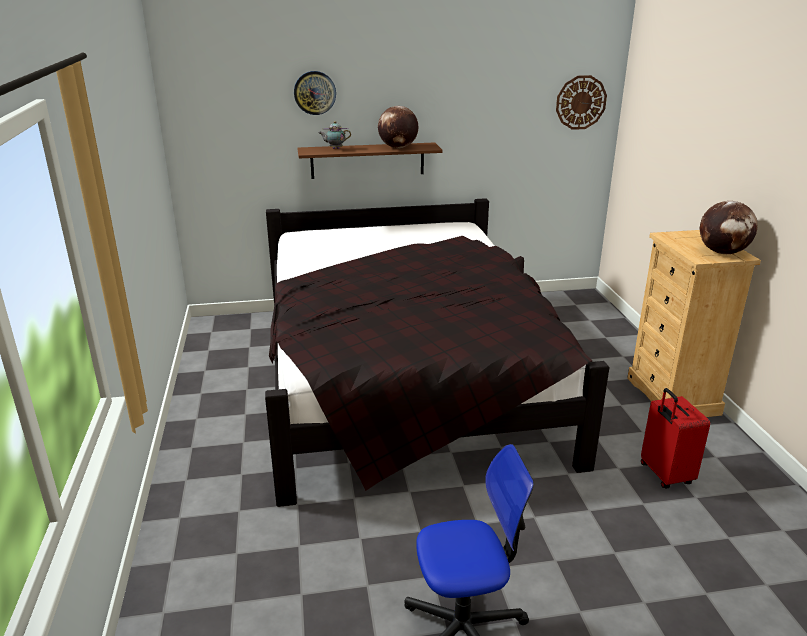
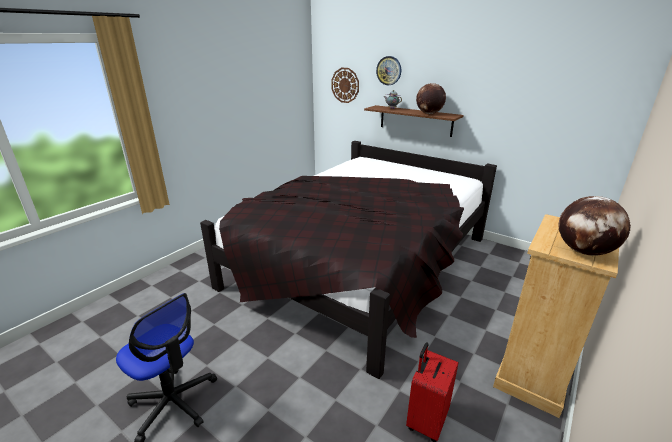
camera: 45 degrees right, 0 degrees up
wall clock [556,75,607,130] -> wall clock moved to [331,68,359,103]

